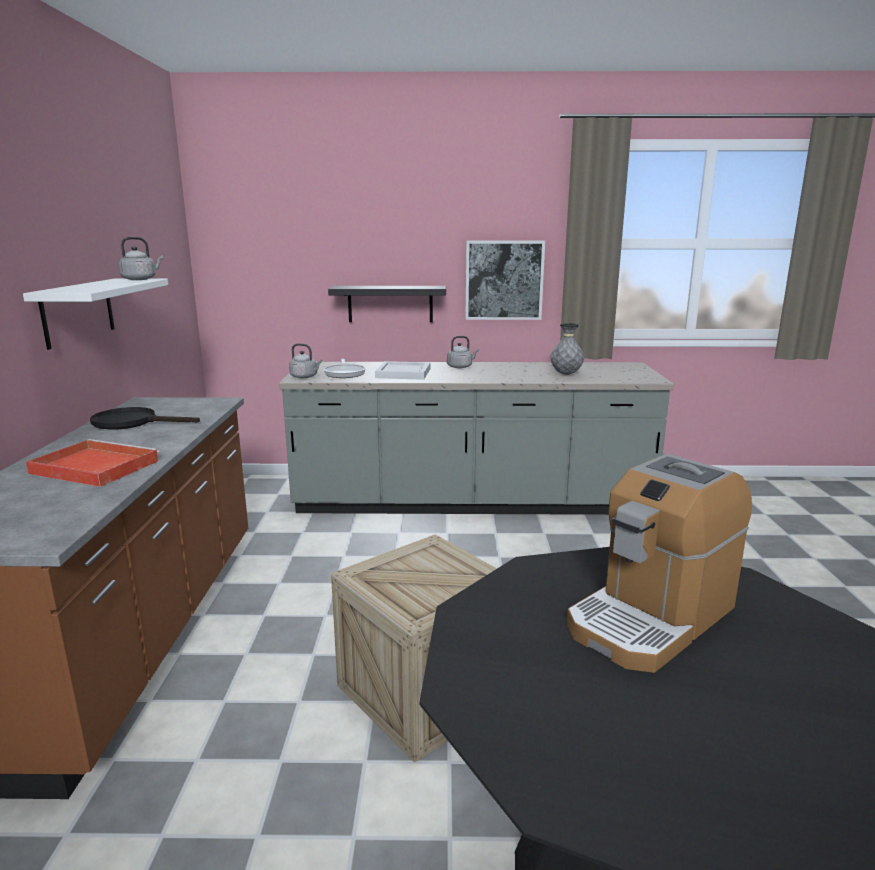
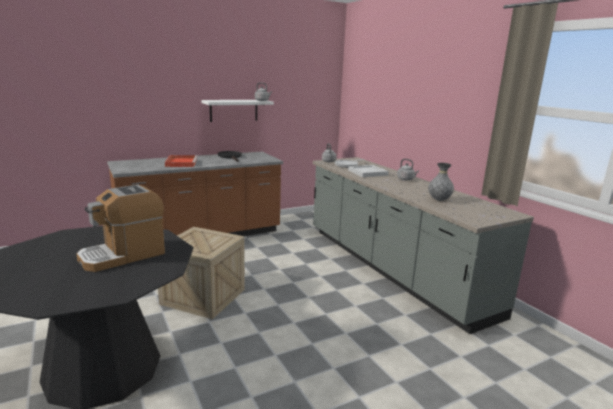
camera: 60 degrees right, 0 degrees up
black shelf [328,286,446,322] -> none
picture [465,240,545,320] -> none
coffee machine [567,453,752,673] -> coffee machine turned 60 degrees counterclockwise [77,185,165,272]

